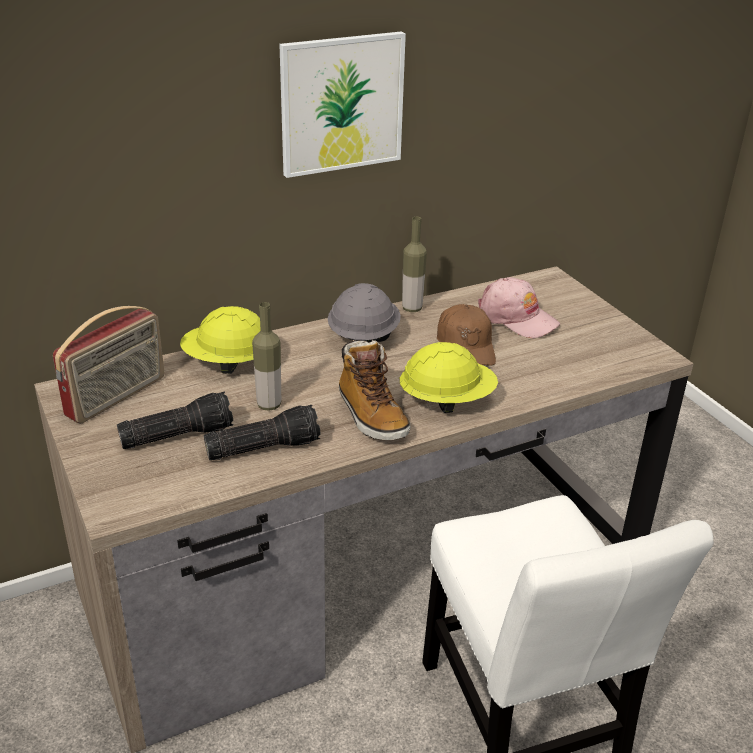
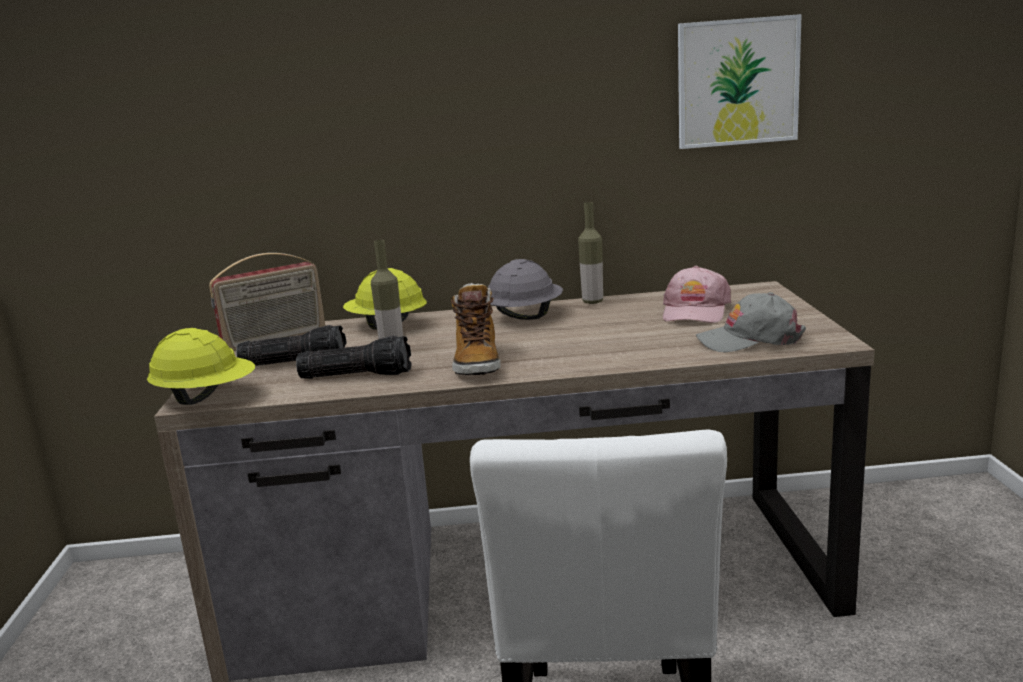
camera: 25 degrees right, 15 degrees down
picture [279,31,406,178] -> picture moved to [678,14,802,149]
yellow hard hat [400,342,498,413] -> yellow hard hat moved to [147,328,255,405]
brown cap [437,304,496,366] -> none
pink cap [478,277,560,339] -> pink cap turned 45 degrees clockwise [663,266,731,323]
none -> grey cap [696,292,806,352]

